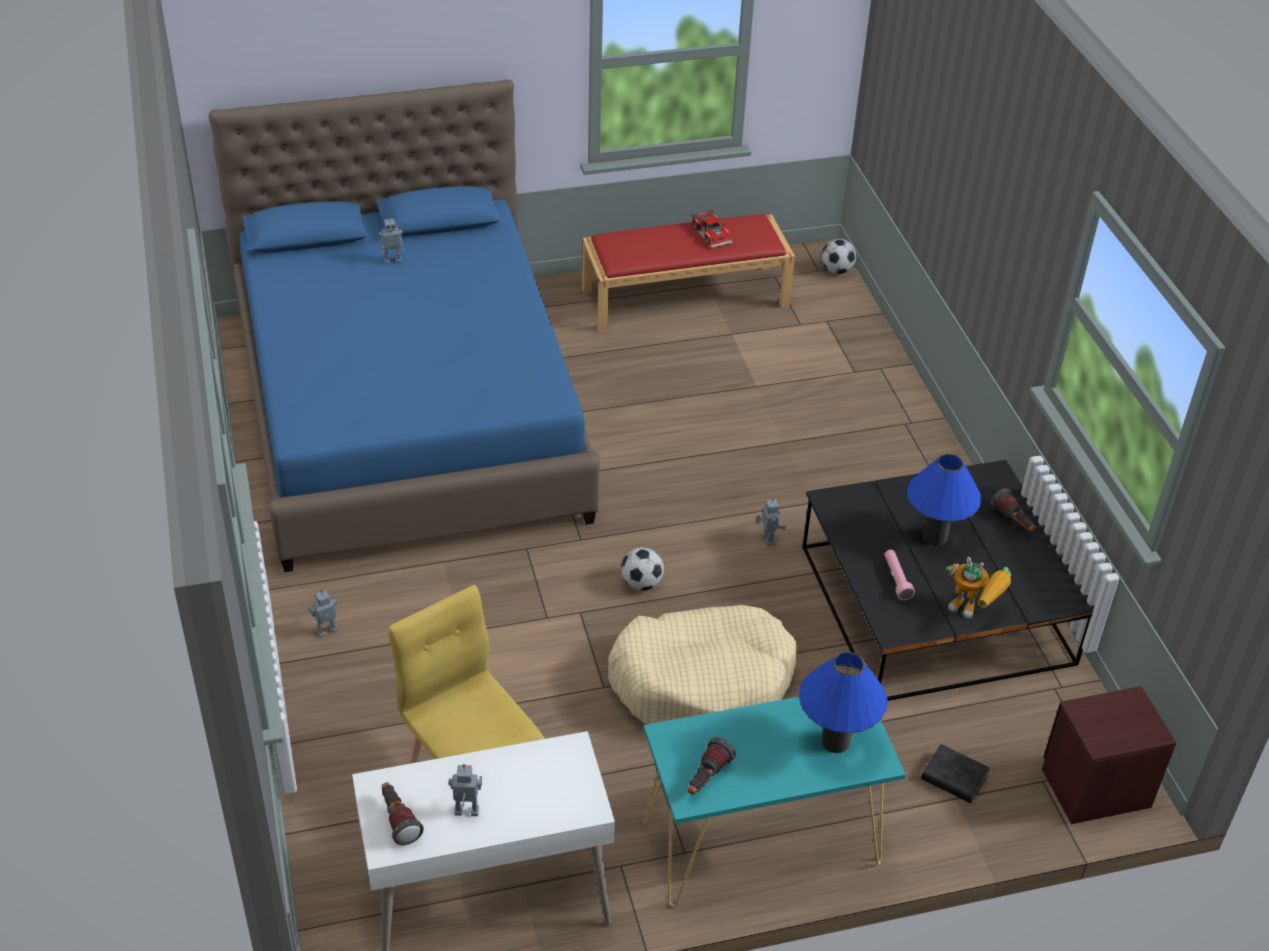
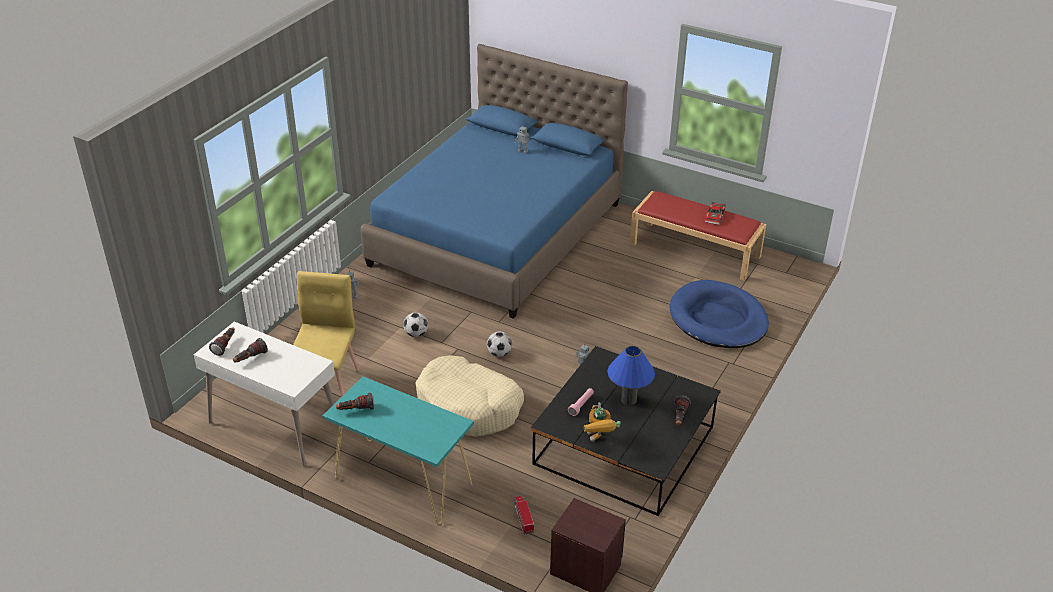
camera: 45 degrees right, 5 degrees down
toy robot [448,764,482,816] -> flashlight [233,338,268,363]
blue table lamp [799,652,887,753] -> none
football [821,239,856,274] -> football moved to [403,312,428,337]
black book [921,744,990,803] -> toy truck [514,496,534,535]
none -> blue dog bed [670,280,769,348]

